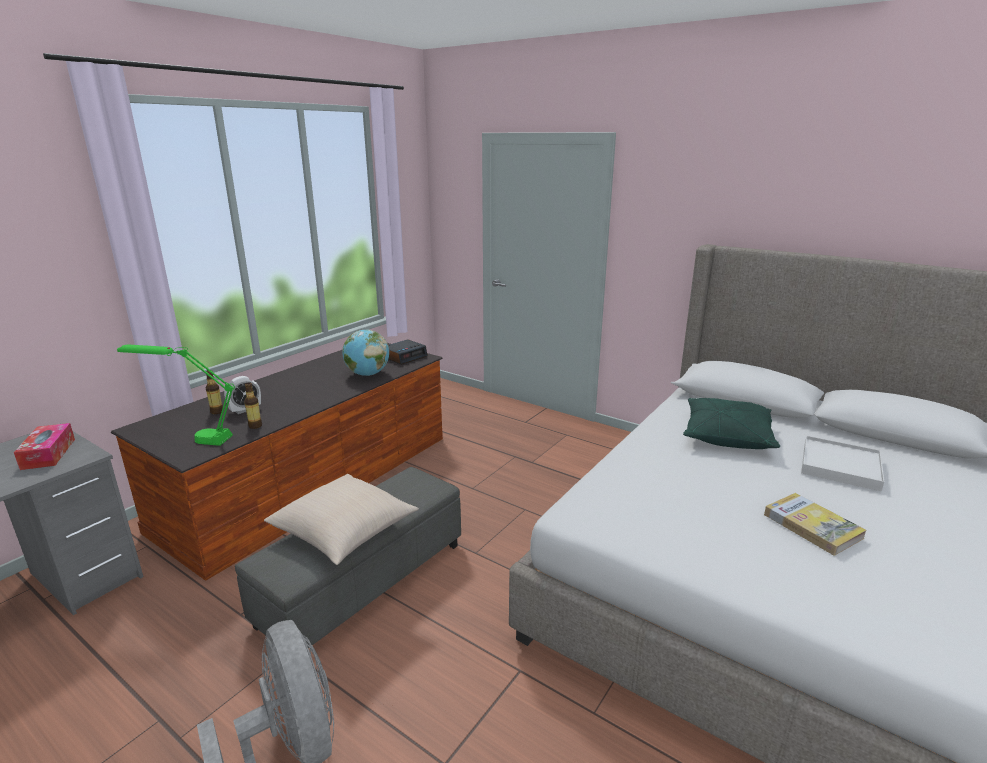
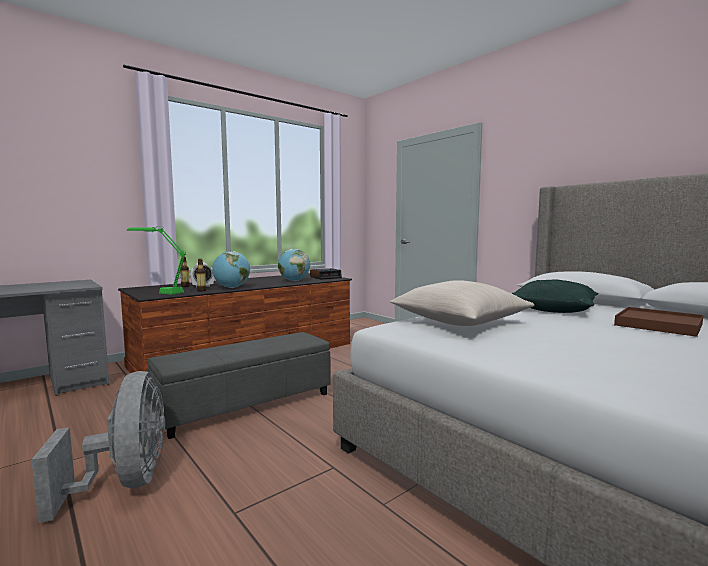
camera: 15 degrees right, 15 degrees down
tissue box [14,423,75,470] -> none
beige pillow [264,474,419,565] -> beige pillow moved to [390,280,535,326]
book [764,493,867,556] -> none
white tray [801,436,884,491] -> brown tray [614,307,704,337]
none -> globe [212,251,250,288]

